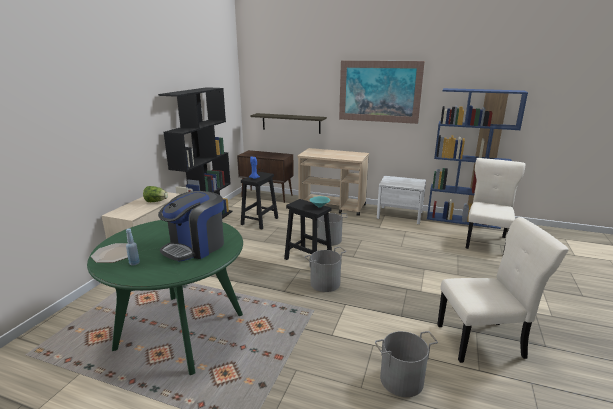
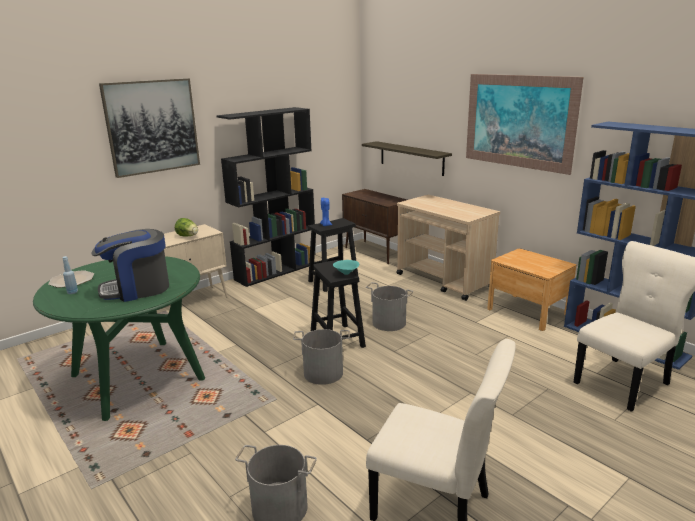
camera: 30 degrees right, 0 degrees up
white nightstand [377,176,426,224] -> brown nightstand [487,248,576,331]
none -> picture [99,78,200,178]

